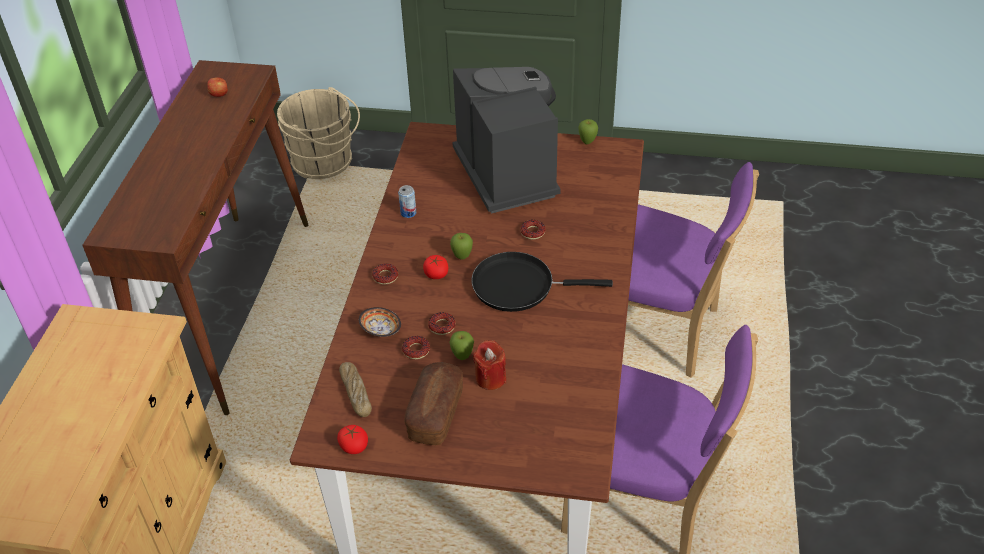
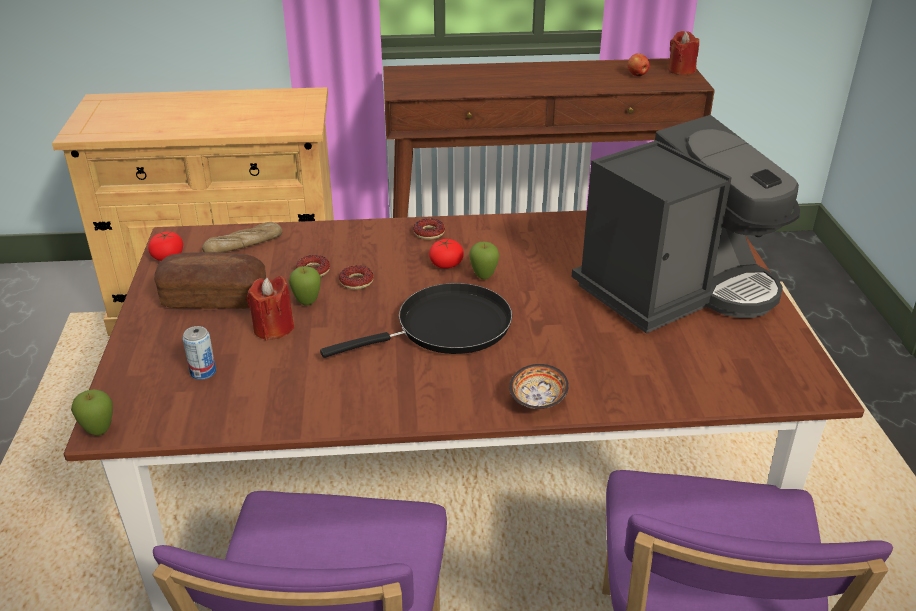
camera: 75 degrees right, 10 degrees down
beige bucket [277,87,360,179] -> none
bowl [359,307,401,337] -> bowl moved to [509,364,569,409]
can [398,185,416,218] -> can moved to [182,326,216,380]
black frying pan [471,252,613,312] -> black frying pan turned 75 degrees clockwise [320,283,512,358]
donut [520,220,546,240] -> none
apple [579,119,598,144] -> apple moved to [71,389,113,436]
none -> red candle [668,31,699,75]

